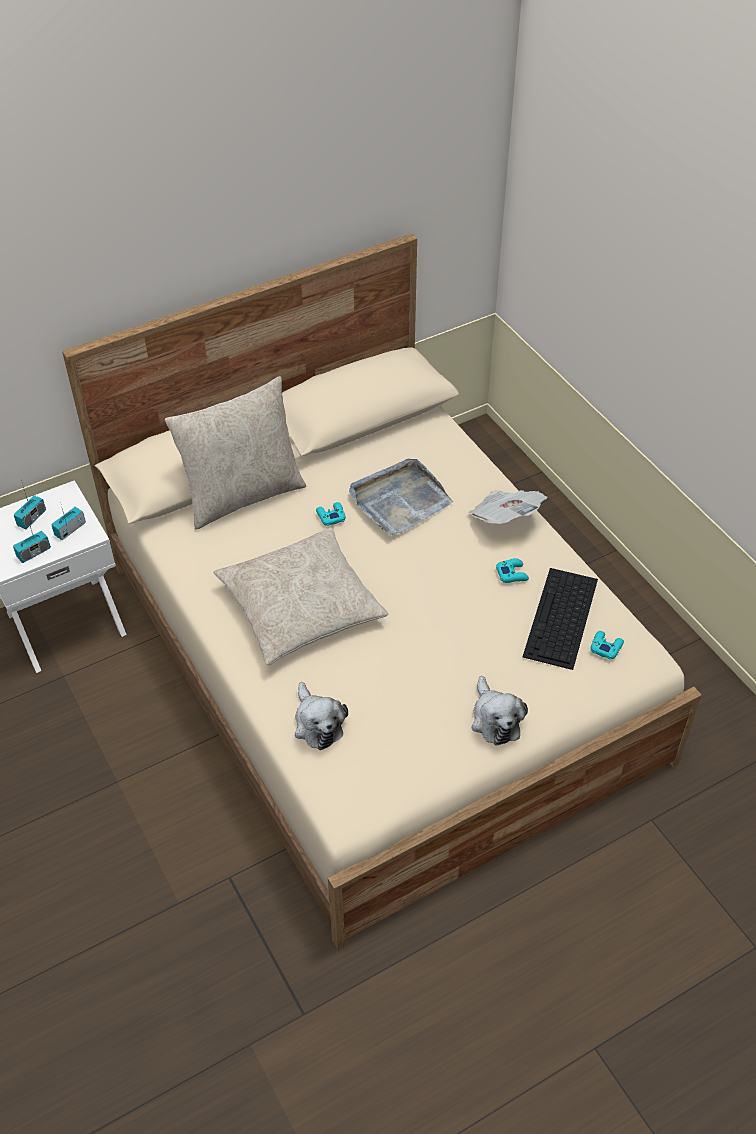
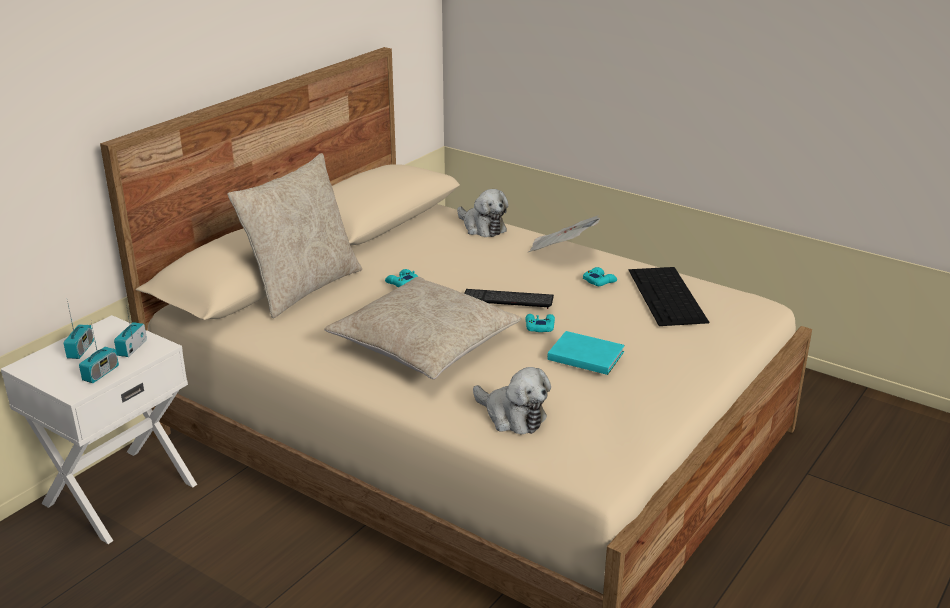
camera: 25 degrees left, 20 degrees down
grey tray [349,459,453,536] -> none
plush toy [472,676,528,746] -> plush toy moved to [457,189,509,237]
turquoise game controller [591,631,624,660] -> turquoise game controller moved to [526,314,555,332]
none -> keyboard [464,289,554,309]
none -> turquoise book [547,331,625,375]

